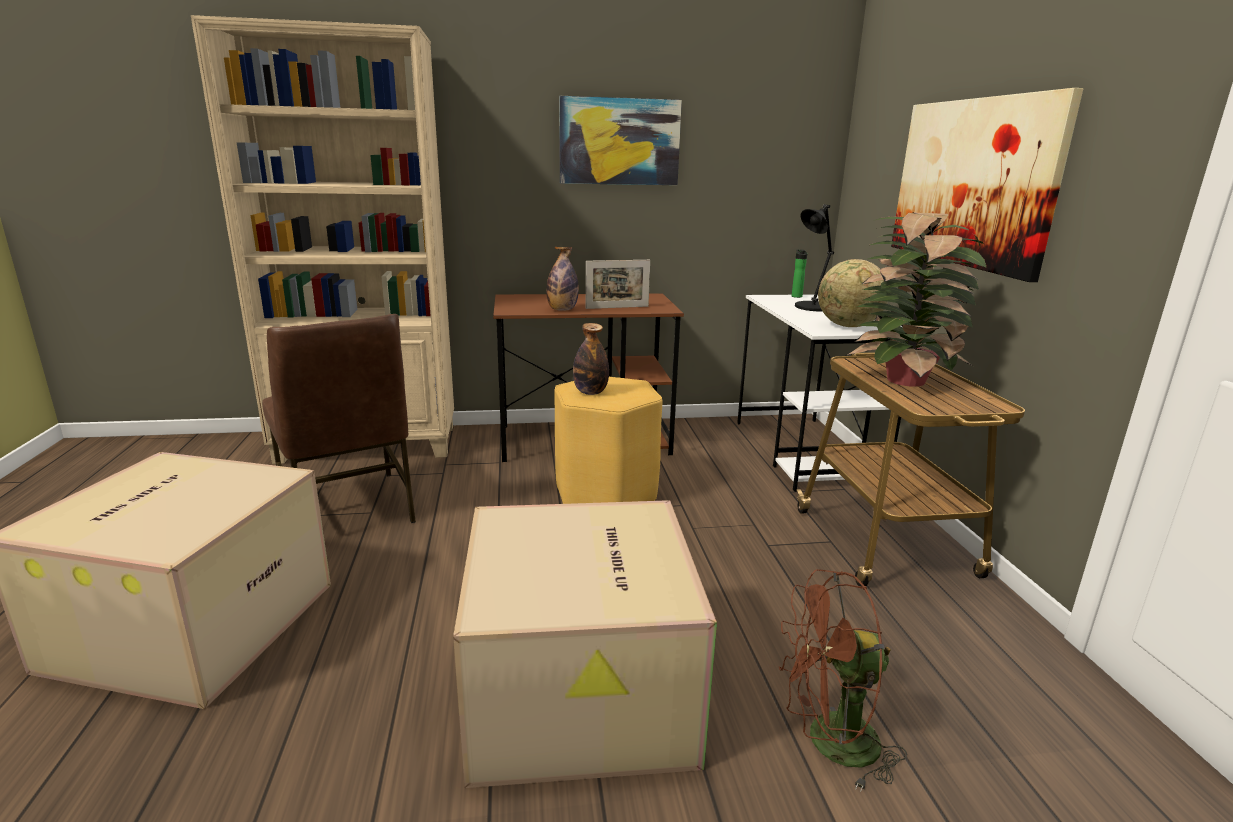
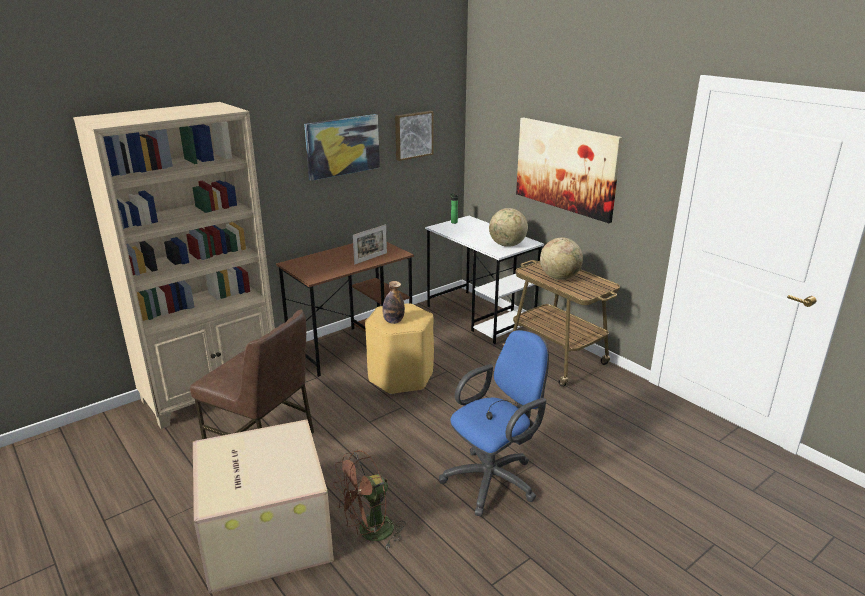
camera: 30 degrees left, 5 degrees up
cardboard box [453,500,717,788] -> blue office chair [439,330,549,517]
bottle [546,247,579,311] -> none
brown fan [779,569,907,792] -> brown fan moved to [333,450,406,550]
black table lamp [795,205,834,311] -> none
potted plant [845,213,987,387] -> globe [540,237,583,280]
none -> picture [395,111,434,161]

